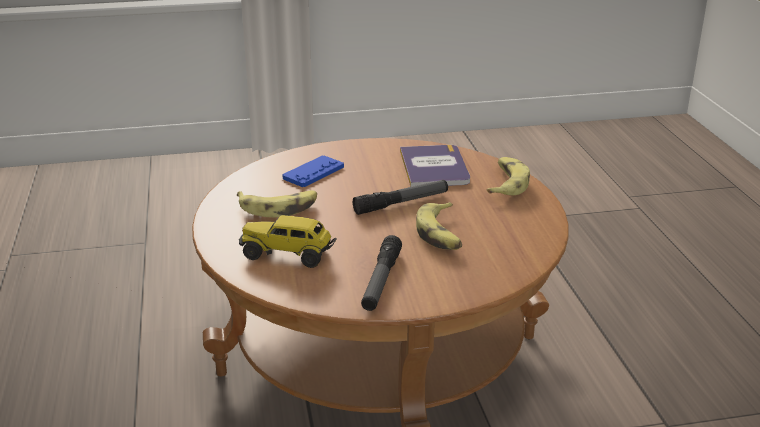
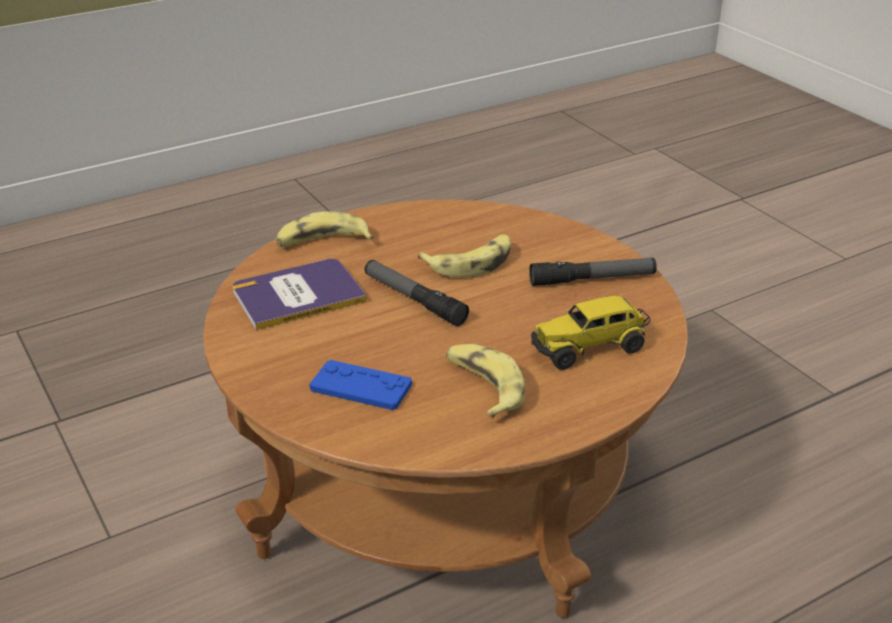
camera: 110 degrees left, 5 degrees up
toy truck [239,215,337,268] -> toy truck turned 75 degrees clockwise [531,295,651,370]

